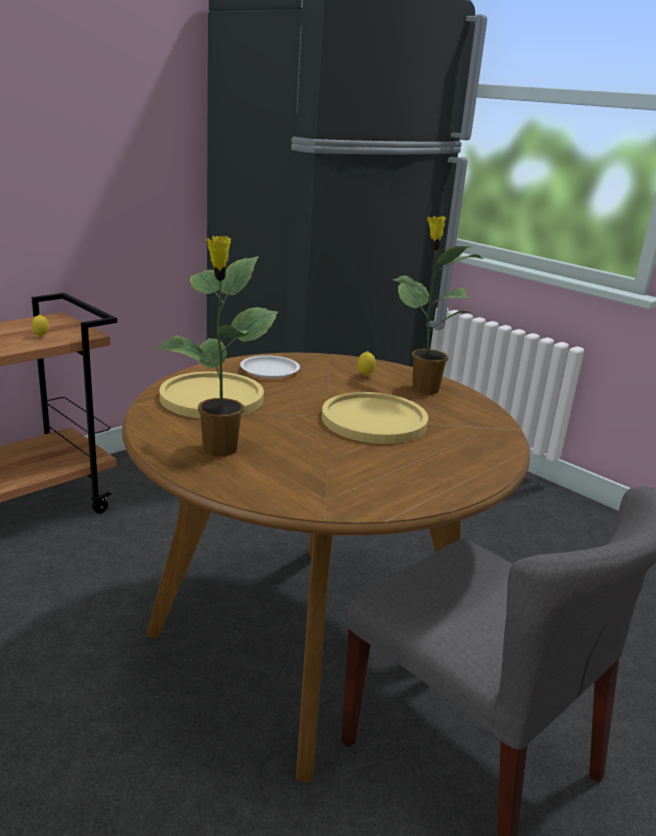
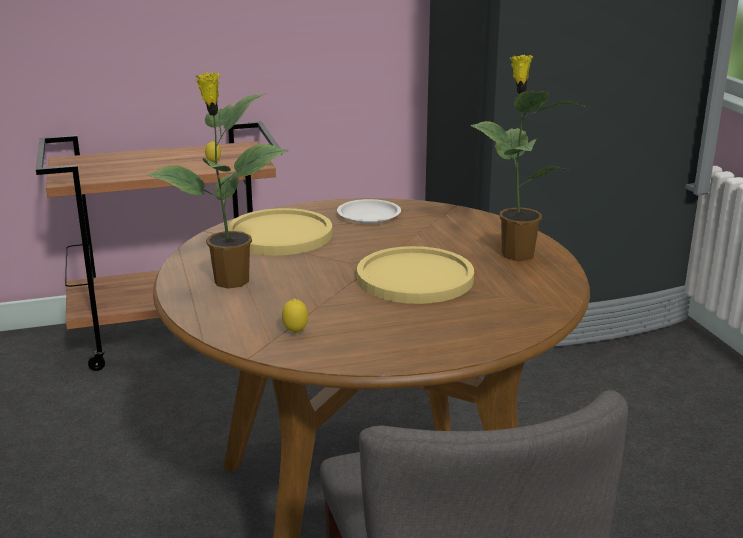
camera: 30 degrees right, 0 degrees up
lemon [357,351,376,376] -> lemon moved to [282,299,308,333]

